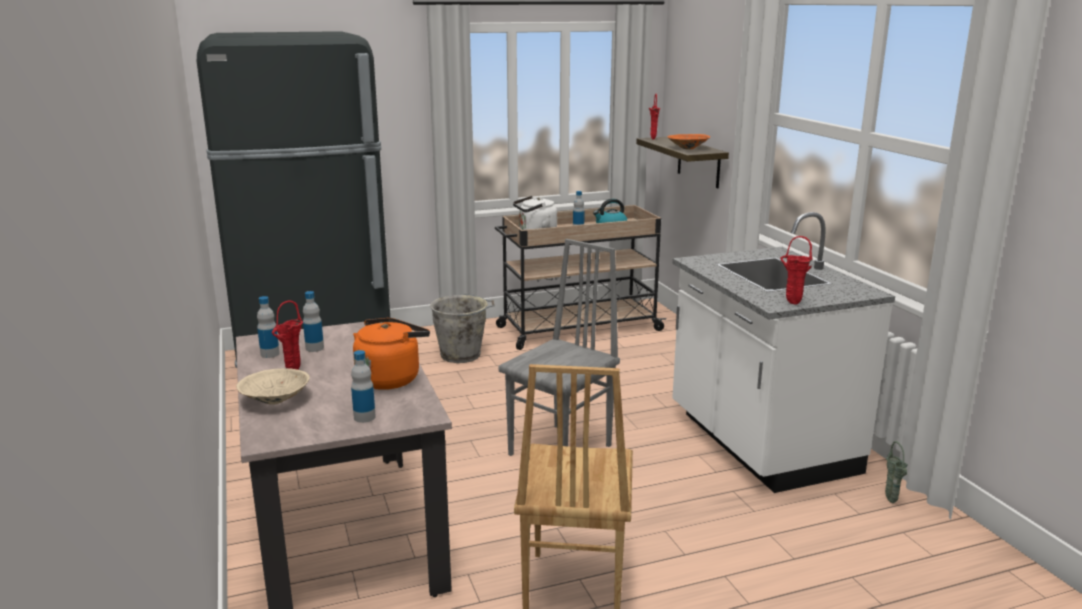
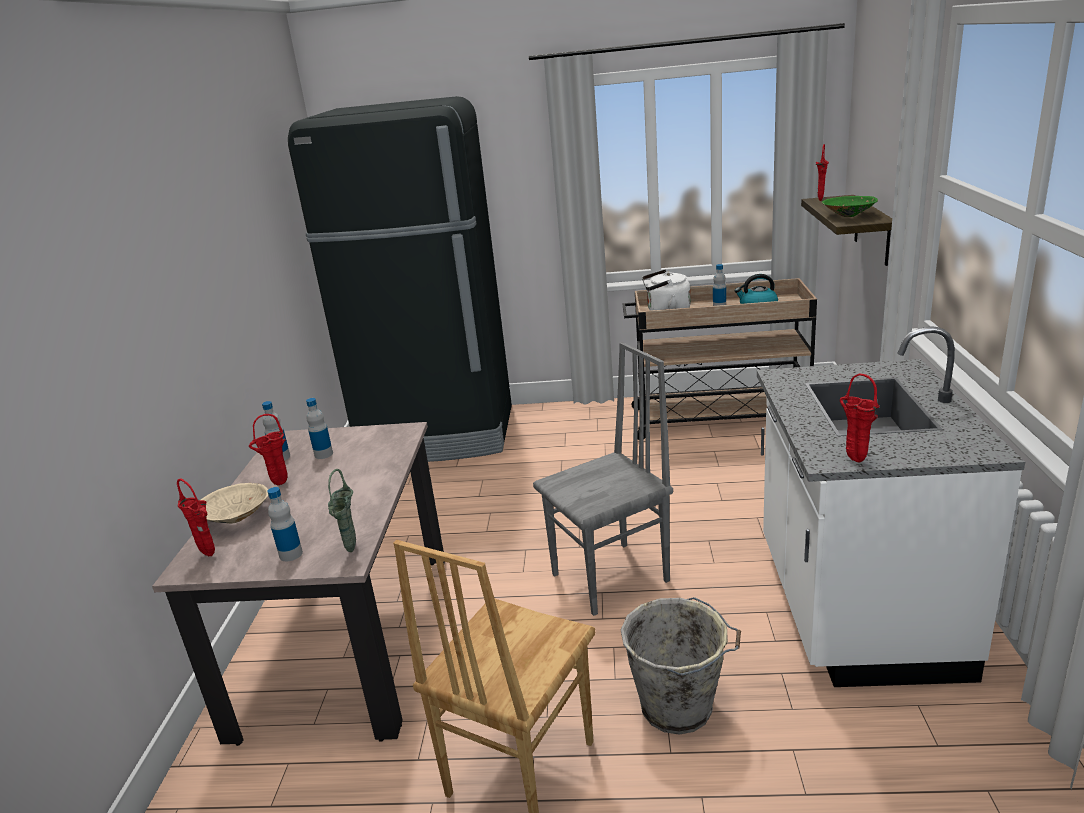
camera: 25 degrees right, 5 degrees up
orange kettle [353,318,430,390] -> none
grey bucket [430,294,495,363] -> grey bucket moved to [621,597,741,735]
orange bowl [667,134,710,149] -> green bowl [822,196,878,217]
green vase [885,441,908,503] -> green vase moved to [328,469,356,552]
none -> red vase [177,478,215,556]

